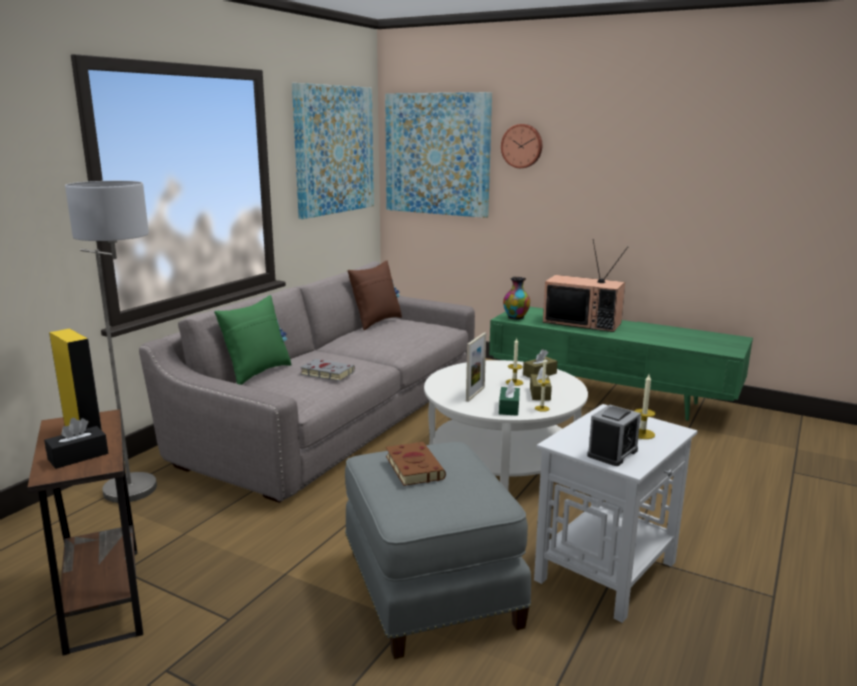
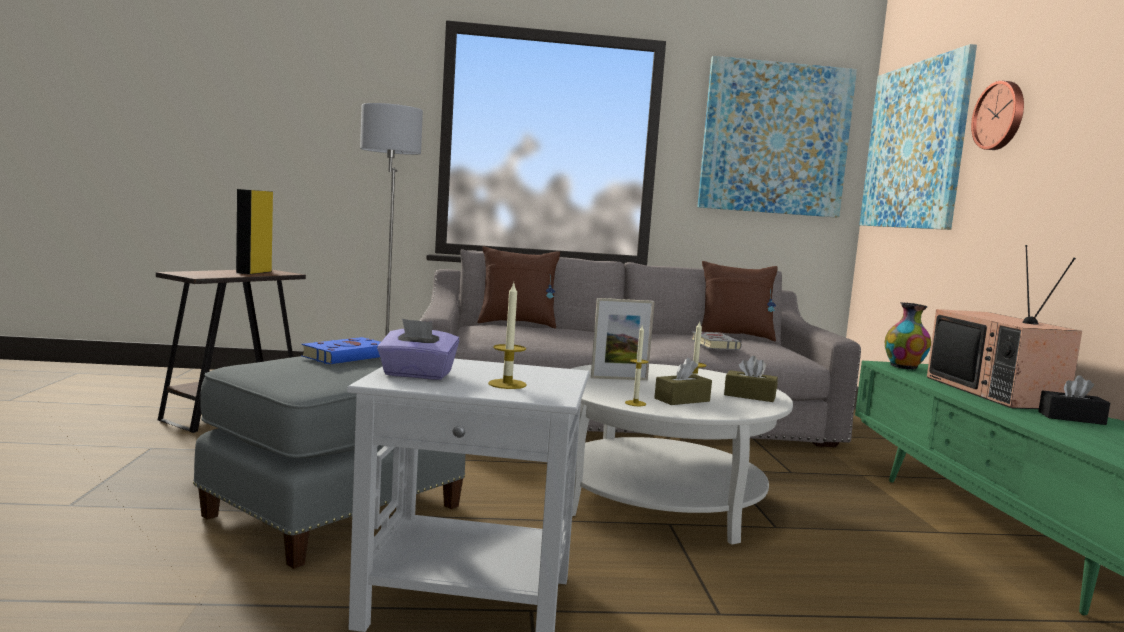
camera: 55 degrees right, 10 degrees down
black tissue box [44,418,108,469] -> black tissue box moved to [1038,375,1110,425]
green pillow [214,295,292,385] -> brown pillow [477,246,560,329]
grey book [300,359,355,381] -> grey book moved to [691,331,742,350]
brown book [386,442,446,486] -> blue book [301,337,381,364]
green tissue box [499,380,520,416] -> none
alarm clock [587,404,641,466] -> purple tissue box [377,319,459,380]

